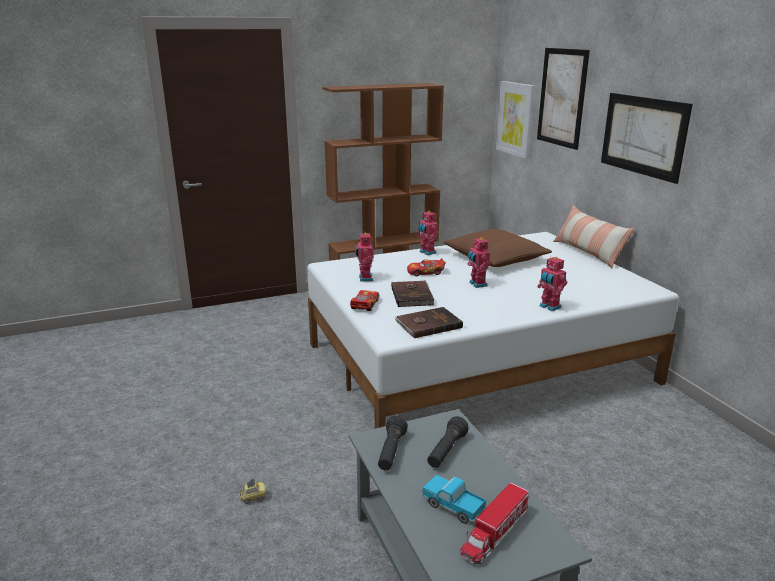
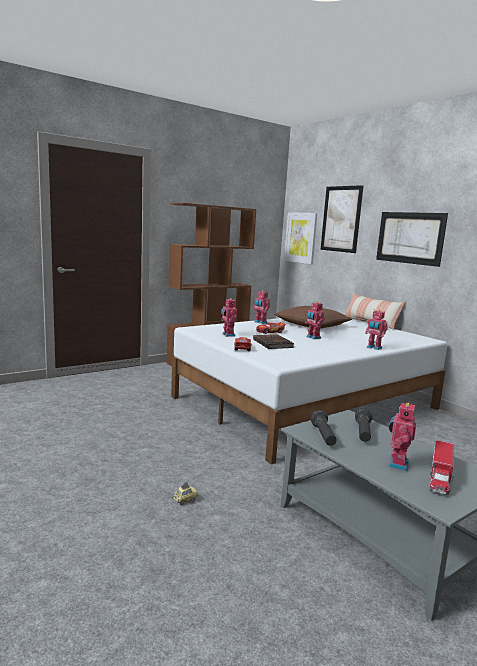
camera: 15 degrees left, 10 degrees down
brown book [395,307,463,338] -> none
toy truck [422,475,486,524] -> toy robot [389,401,416,471]

